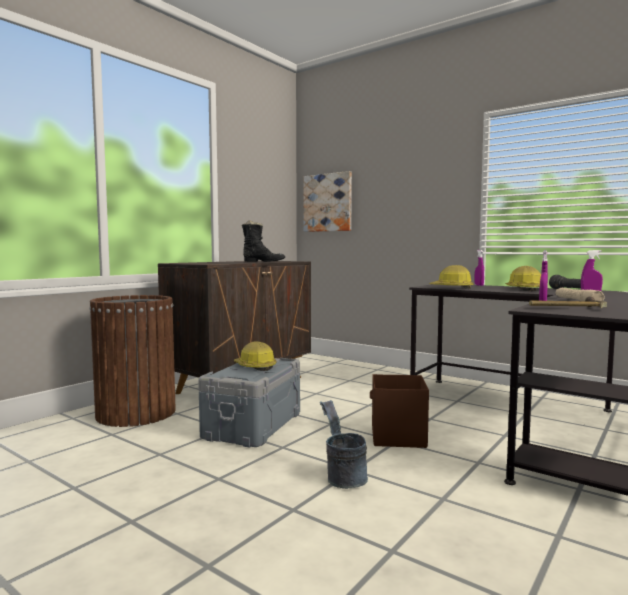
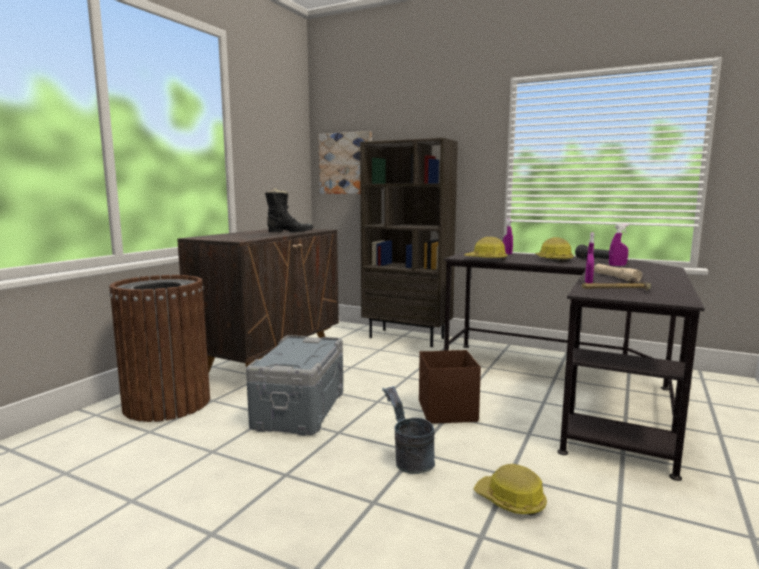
camera: 10 degrees left, 5 degrees up
hard hat [233,341,276,371] -> hard hat moved to [474,464,547,515]
none -> brown bookcase [360,138,458,347]

